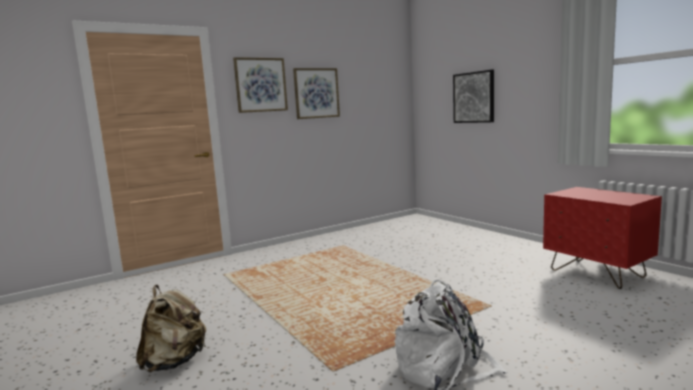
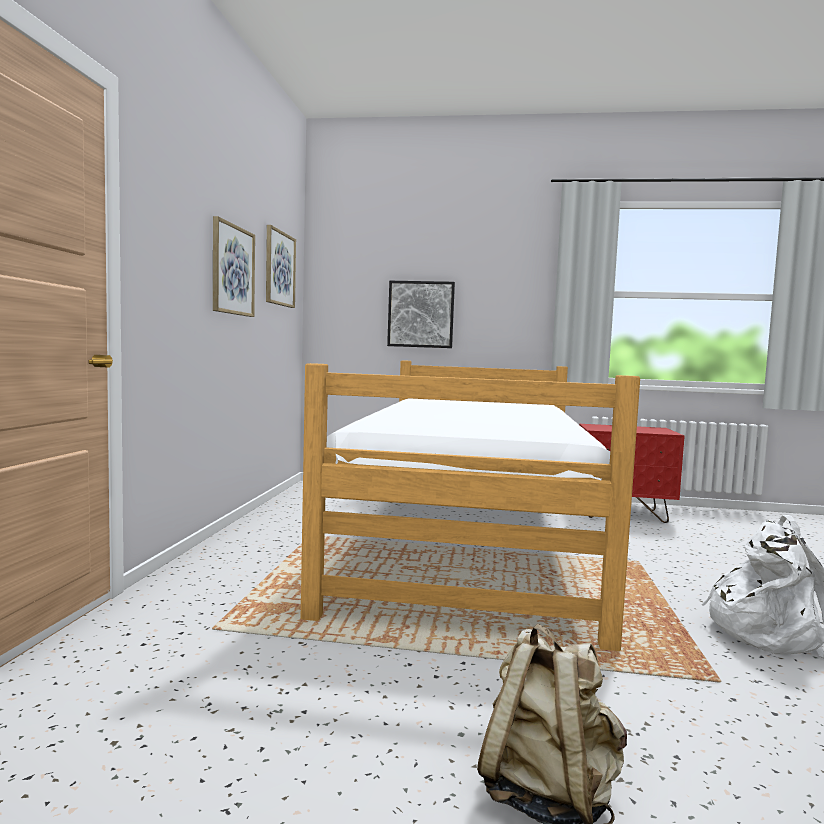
camera: 50 degrees left, 5 degrees down
picture [233,57,288,113] -> picture moved to [266,225,296,308]
none -> bed [300,360,640,651]

